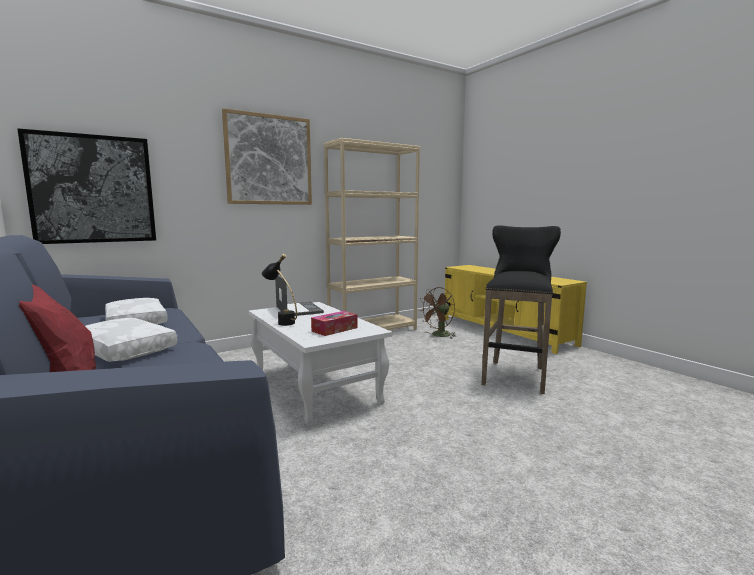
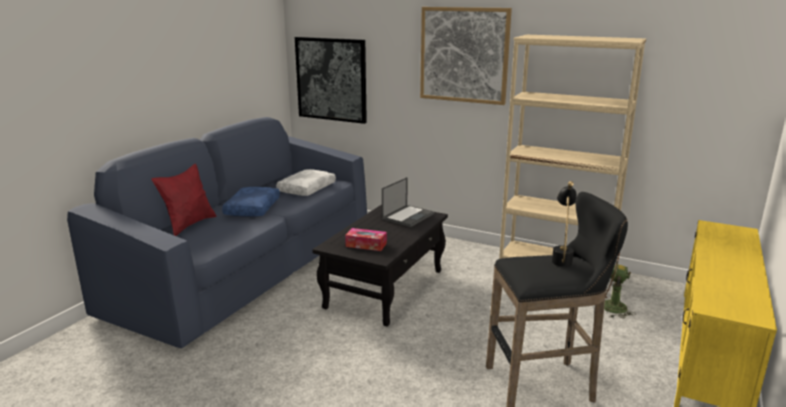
camera: 60 degrees right, 10 degrees up
white pillow [85,318,178,362] -> blue pillow [222,187,280,217]
white coffee table [249,302,392,426] -> black coffee table [312,204,448,327]
black table lamp [262,254,297,326] -> black table lamp moved to [552,181,577,267]

